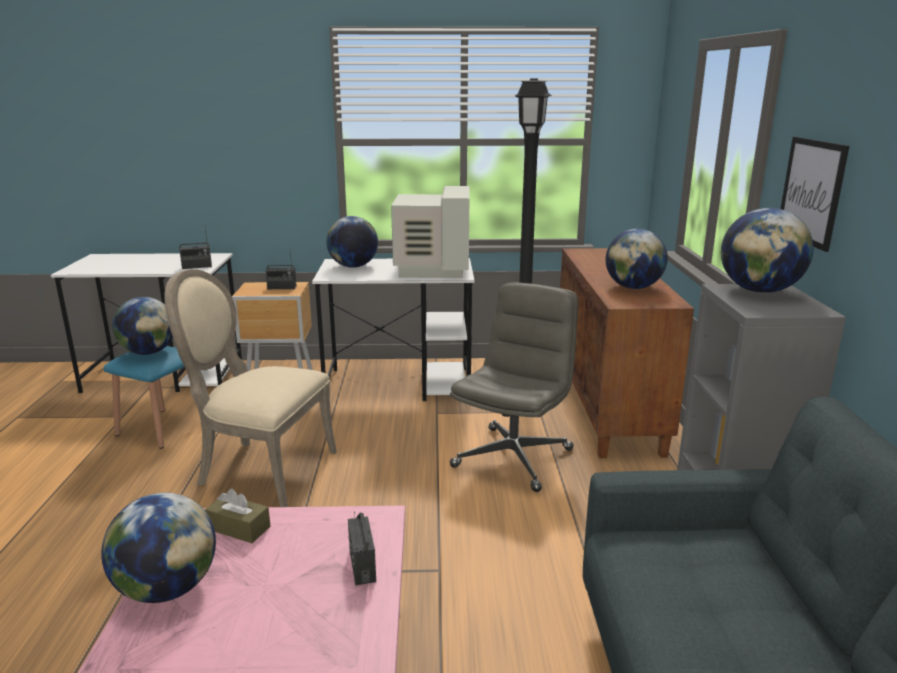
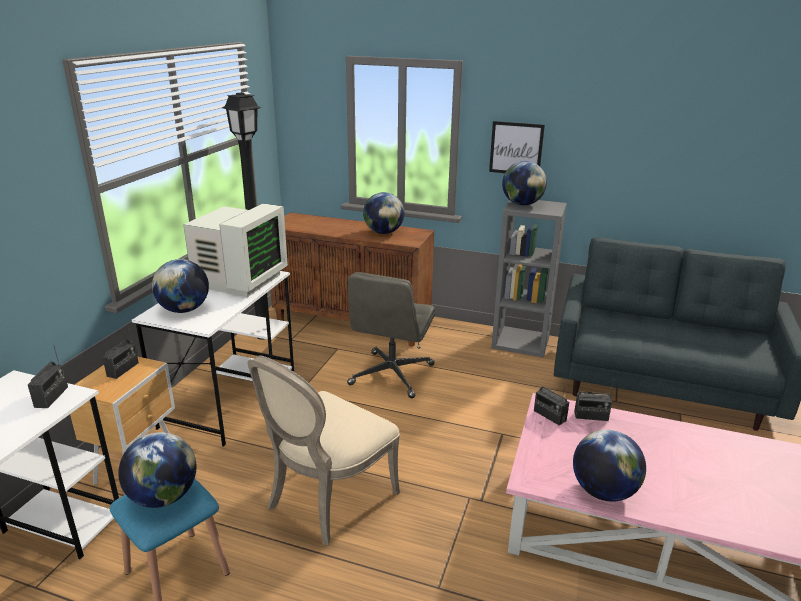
camera: 70 degrees left, 5 degrees up
brown tissue box [205,489,271,543] -> none
monitor [391,186,469,278] -> monitor turned 90 degrees clockwise [183,203,288,297]
grey office chair [450,282,578,492] -> grey office chair turned 120 degrees counterclockwise [347,272,435,398]
none -> radio [534,386,569,425]

